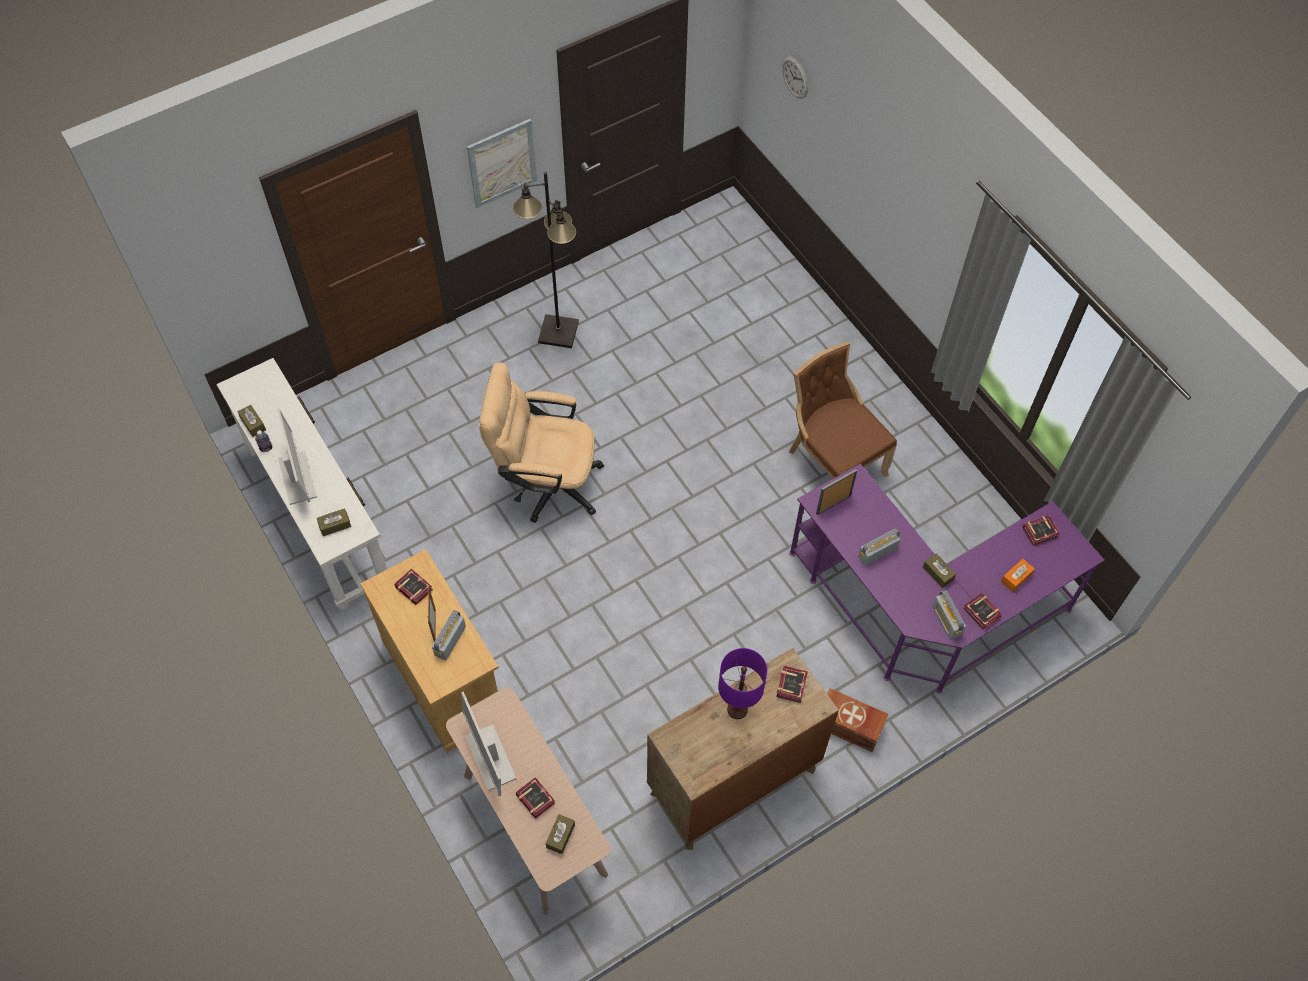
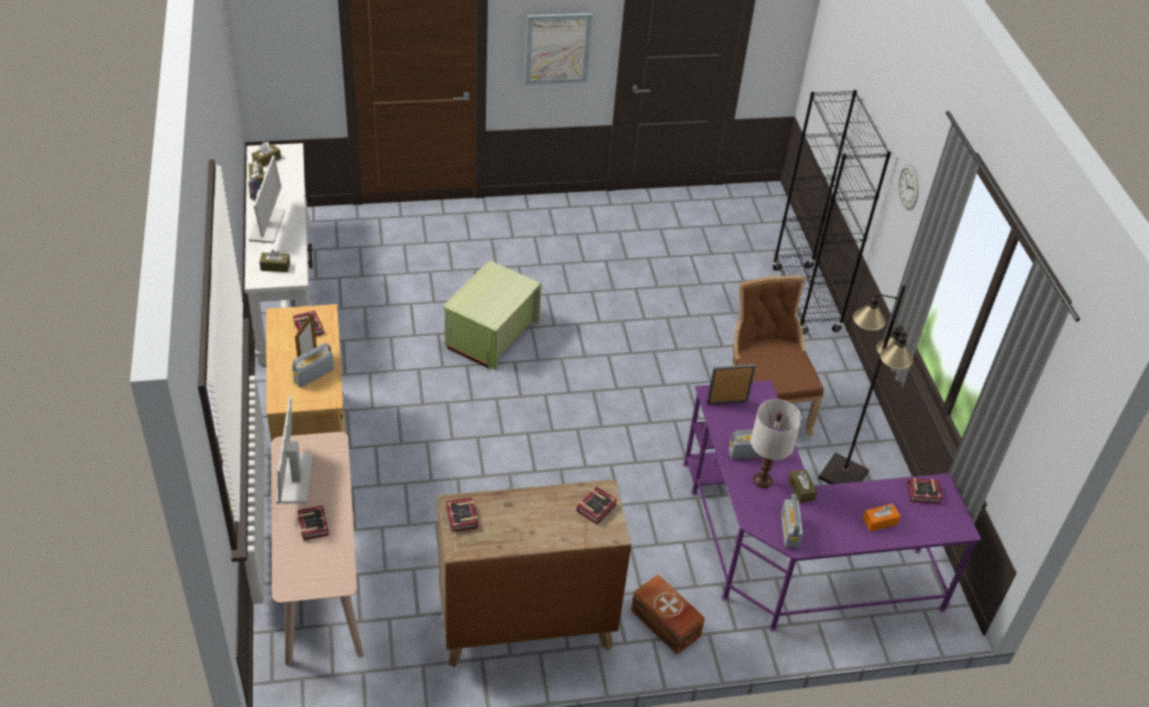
camera: 20 degrees right, 15 degrees down
beige office chair [479,362,604,523] -> green storage box [443,261,542,370]
black floor lamp [513,172,579,348] -> black floor lamp moved to [818,285,913,484]
brown tissue box [546,814,575,854] -> brown tissue box moved to [252,142,281,167]
purple table lamp [718,648,767,719] -> none
wall clock [782,56,808,99] -> wall clock moved to [898,164,919,210]
book [963,593,1002,630] -> book moved to [446,497,478,533]
none -> white table lamp [751,399,802,488]
none -> black bookcase [772,90,891,334]

